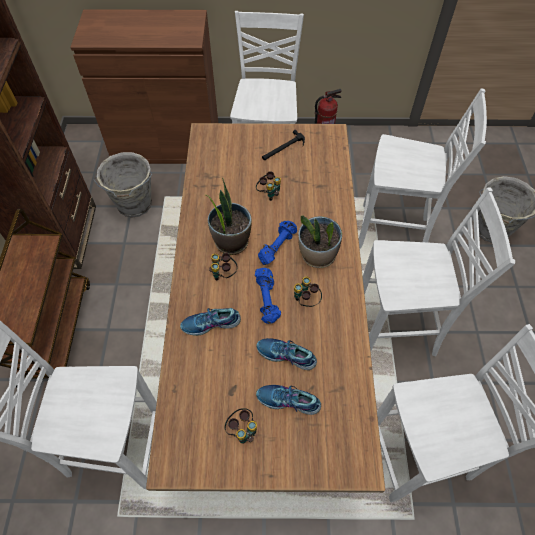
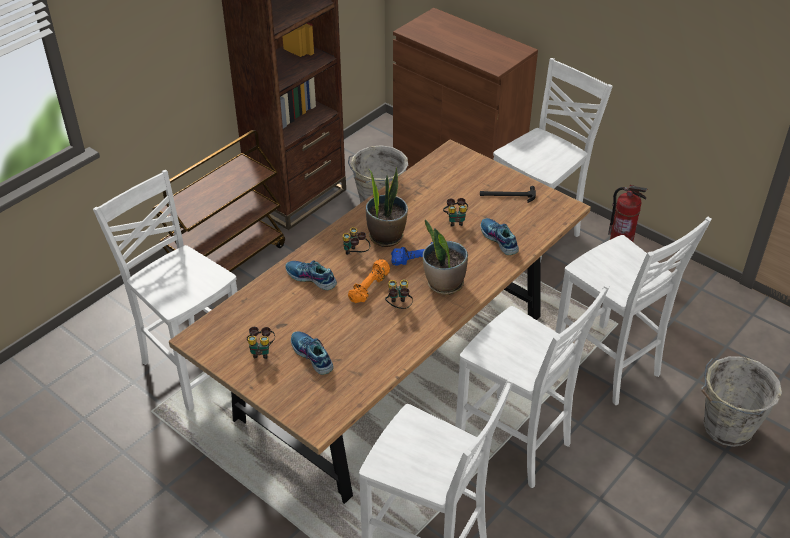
camera: 40 degrees right, 15 degrees down
blue dumbbell [255,268,281,324] -> orange dumbbell [348,259,390,303]
shoe [256,338,317,370] -> shoe moved to [481,218,519,255]

